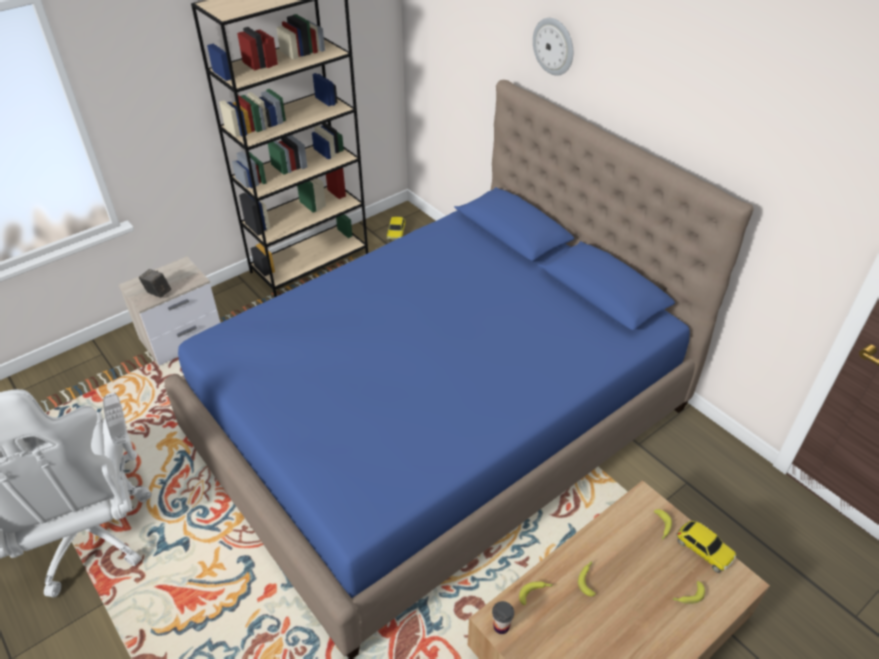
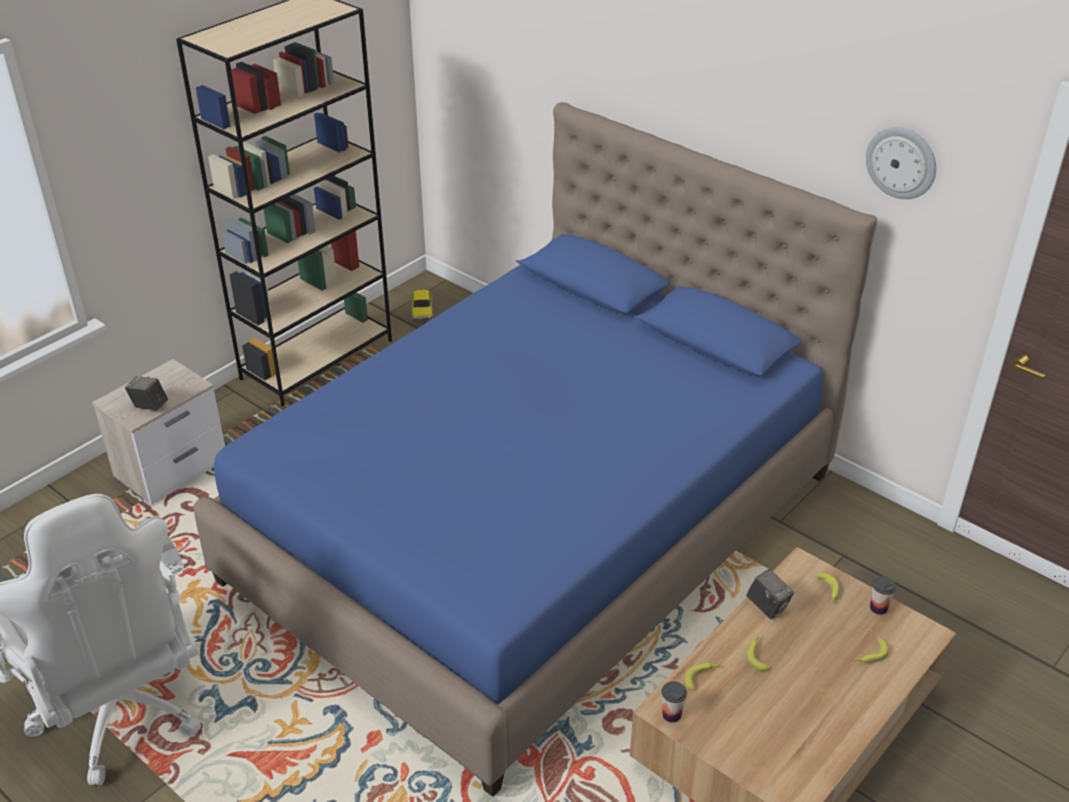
camera: 10 degrees left, 5 degrees down
wall clock [533,18,573,76] -> wall clock moved to [866,127,936,199]
toy car [676,521,736,573] -> cup [870,576,896,615]
none -> camera [746,569,794,619]

